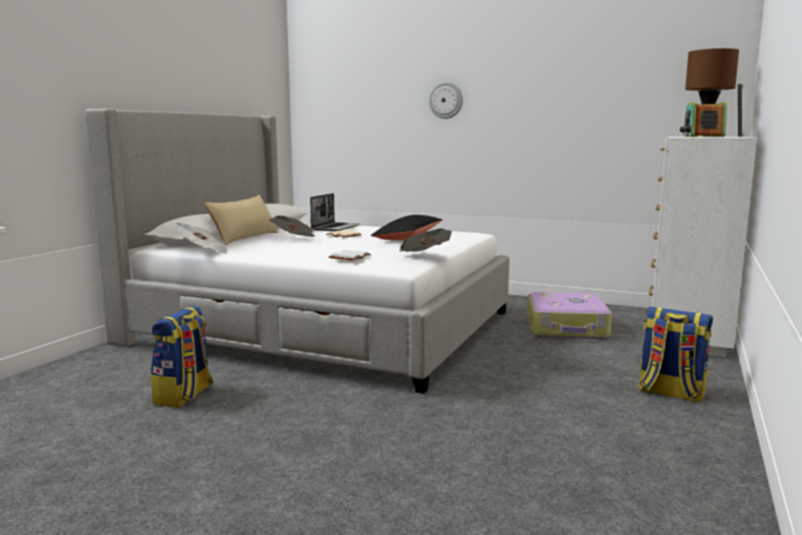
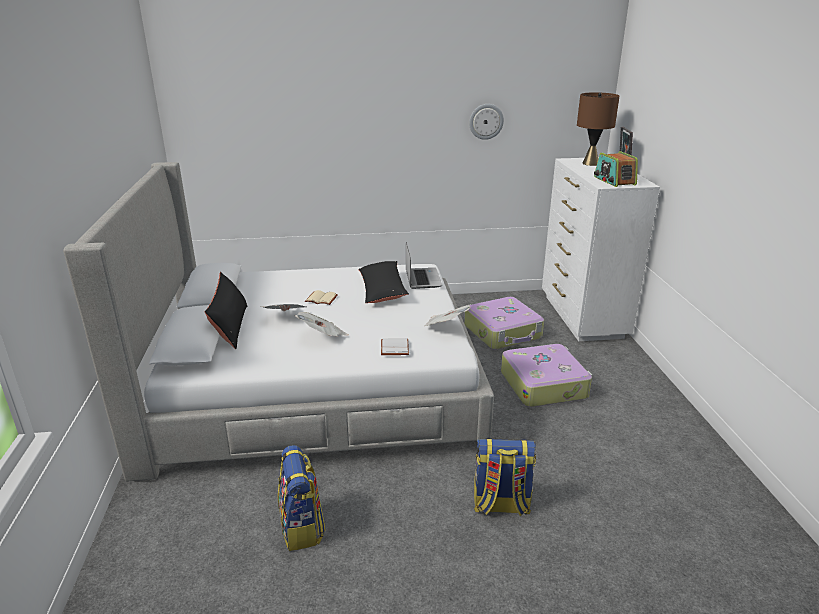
camera: 30 degrees left, 15 degrees up
newspaper [176,223,228,254] -> newspaper moved to [295,312,349,337]
beige pillow [205,195,278,245] -> black pillow [205,272,247,349]
laptop [310,193,360,231] -> laptop moved to [406,242,442,289]
wall clock [429,82,463,119] -> wall clock moved to [469,104,504,140]
backpack [638,307,713,403] -> backpack moved to [474,438,536,516]
none -> suitcase [501,344,592,407]

